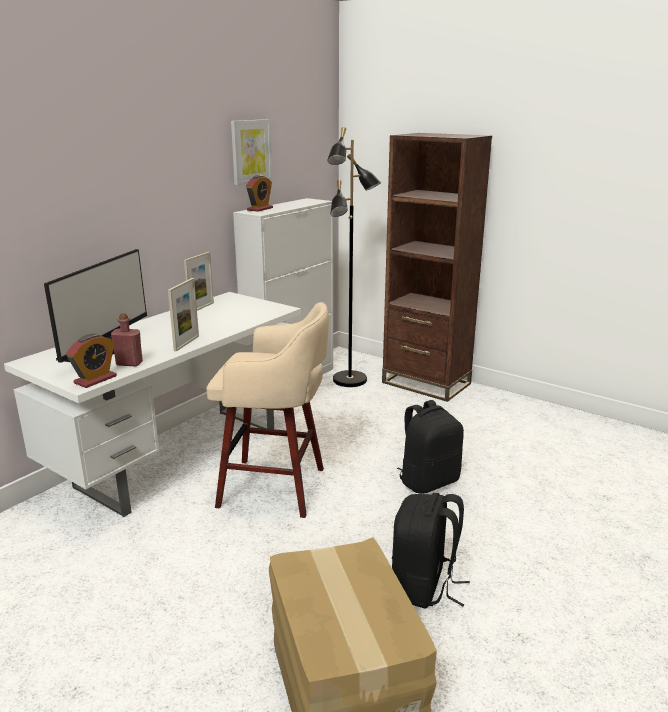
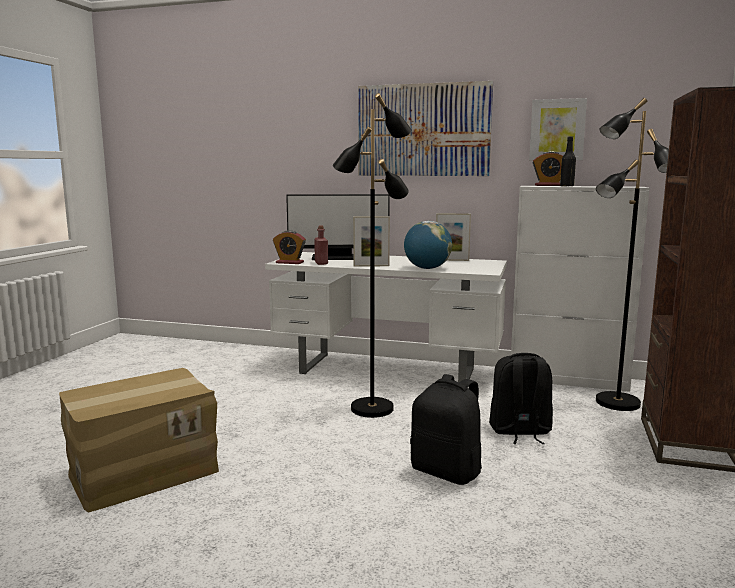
camera: 70 degrees right, 10 degrees down
beige stool [206,302,329,518] -> black floor lamp [333,93,412,418]
black backpack [392,493,470,609] -> black backpack moved to [489,353,553,444]
none -> picture [358,81,493,176]
none -> globe [404,221,452,269]
none -> black bottle [560,136,576,186]

